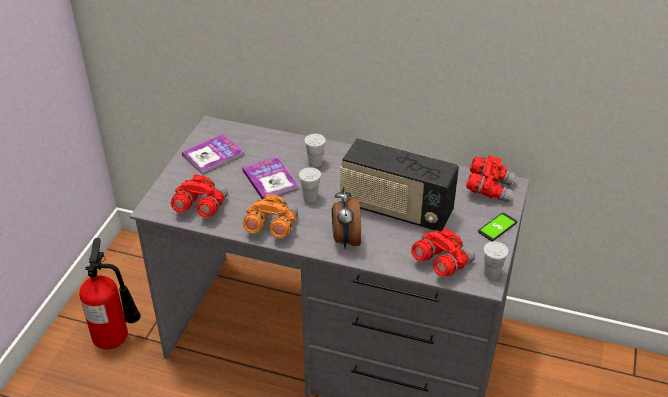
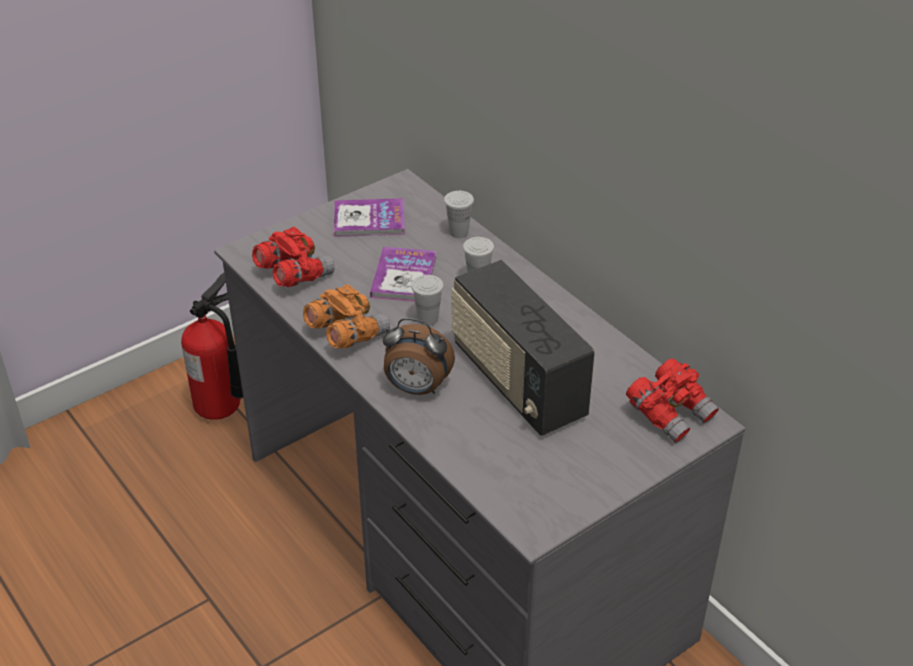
camera: 35 degrees right, 0 degrees up
alarm clock [332,187,361,249] -> alarm clock turned 105 degrees counterclockwise [383,318,455,395]
red binoculars [411,228,475,277] -> none
phone [478,213,517,241] -> none
white cup [483,242,509,280] -> white cup moved to [444,191,474,238]

